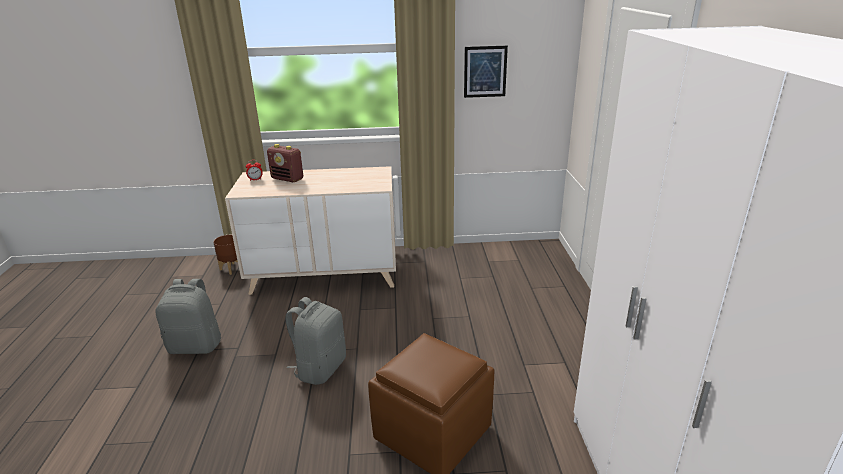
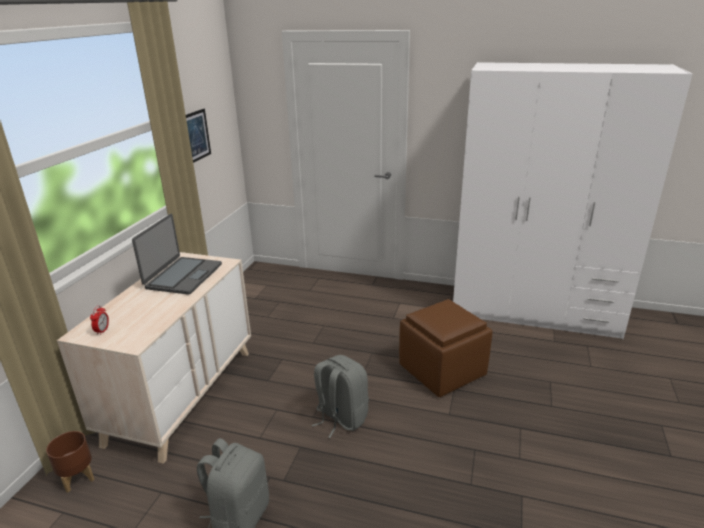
camera: 70 degrees left, 0 degrees up
radio [267,144,303,182] -> none
none -> laptop [132,214,222,295]

